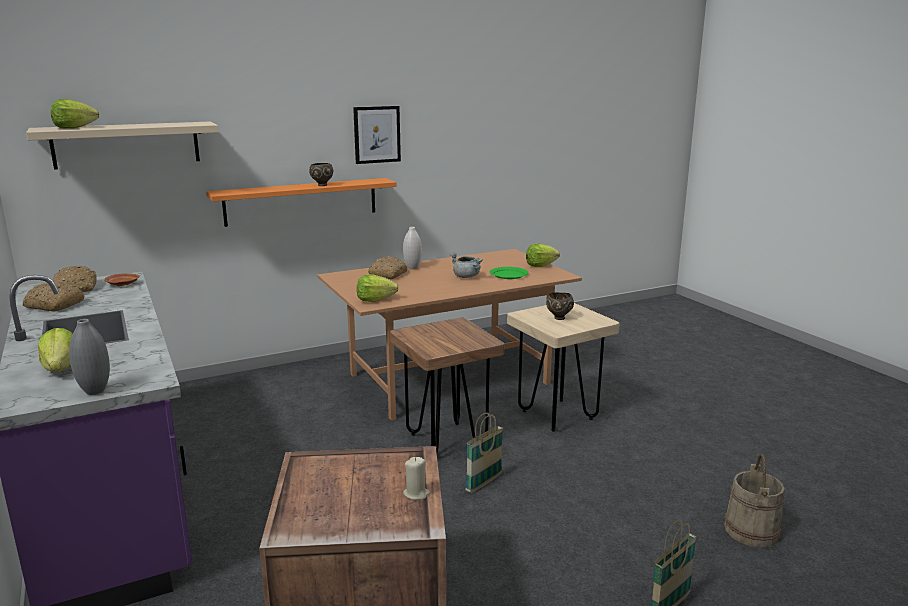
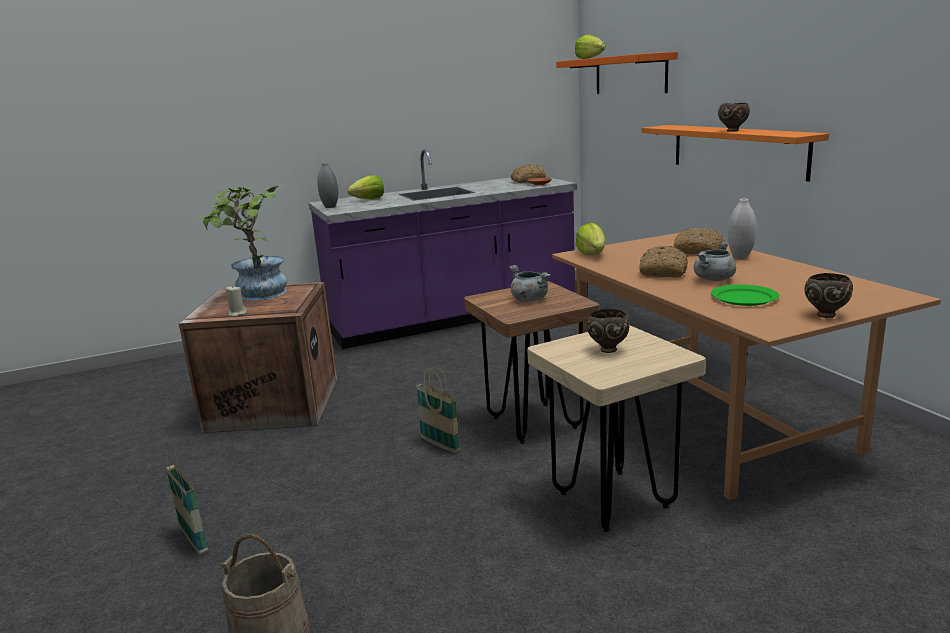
camera: 95 degrees right, 0 degrees up
bread [23,282,85,311] -> bread moved to [640,246,688,277]
beige shelf [26,122,219,170] -> orange shelf [556,52,678,94]
picture [353,106,401,164] -> none
lettuce [526,244,560,267] -> brown bowl [804,273,853,318]
none -> potted plant [198,185,287,301]
none -> grey cooking pot [509,265,551,302]

